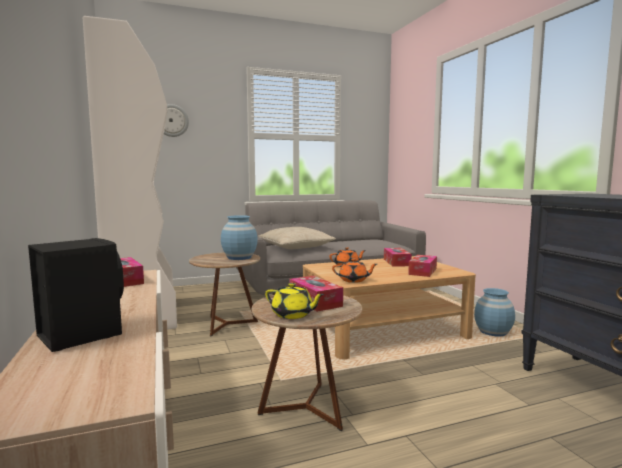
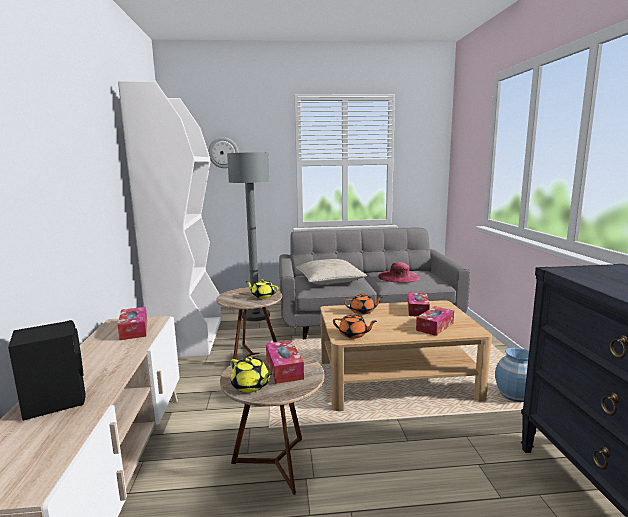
camera: 15 degrees right, 5 degrees up
blue vase [221,215,258,260] -> yellow teapot [245,279,278,299]
none -> grey floor lamp [227,152,270,321]
none -> pink hat [378,262,420,283]

